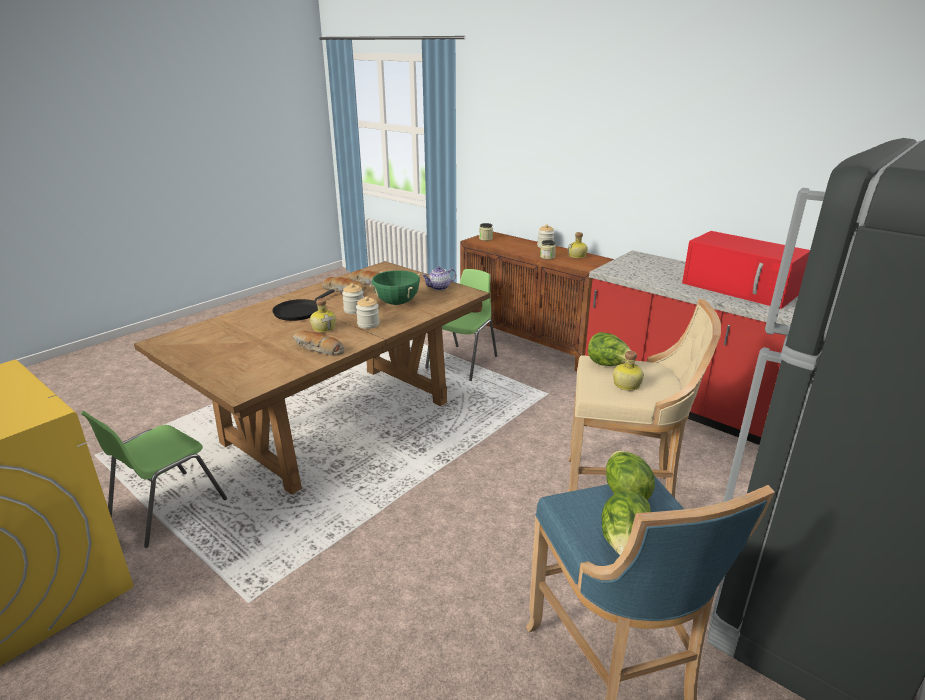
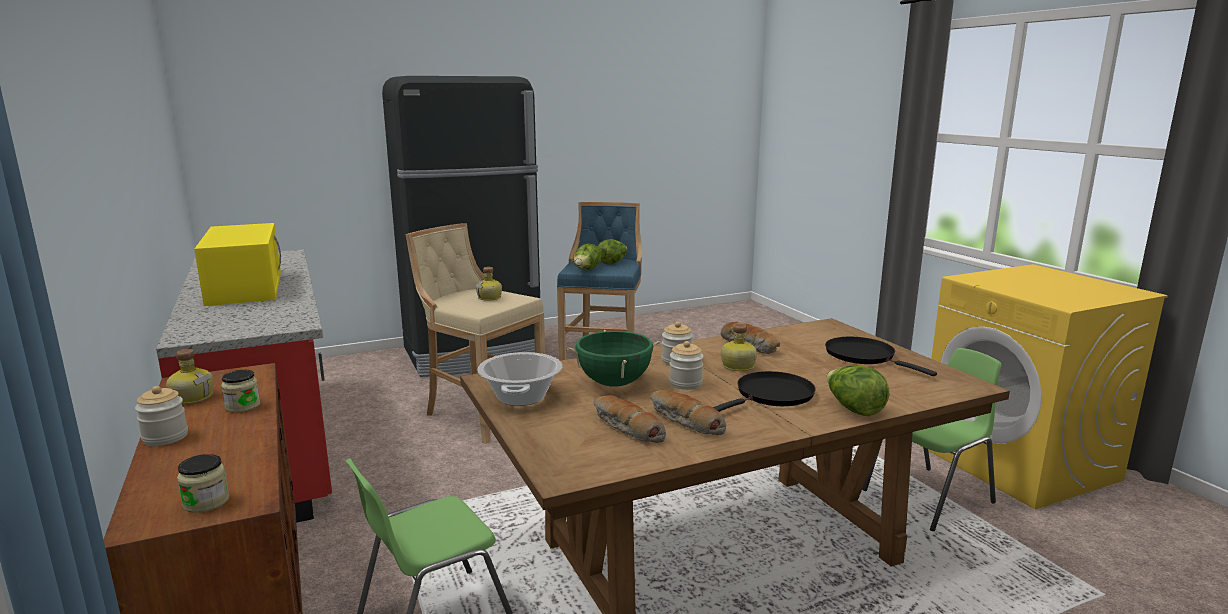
camera: 155 degrees left, 10 degrees down
teapot [422,267,456,291] -> cooking pot [478,352,562,406]
lettuce [588,332,631,366] -> lettuce moved to [826,366,889,416]
red microwave [682,231,810,309] -> yellow microwave [194,223,281,306]
none -> black frying pan [825,337,937,376]

